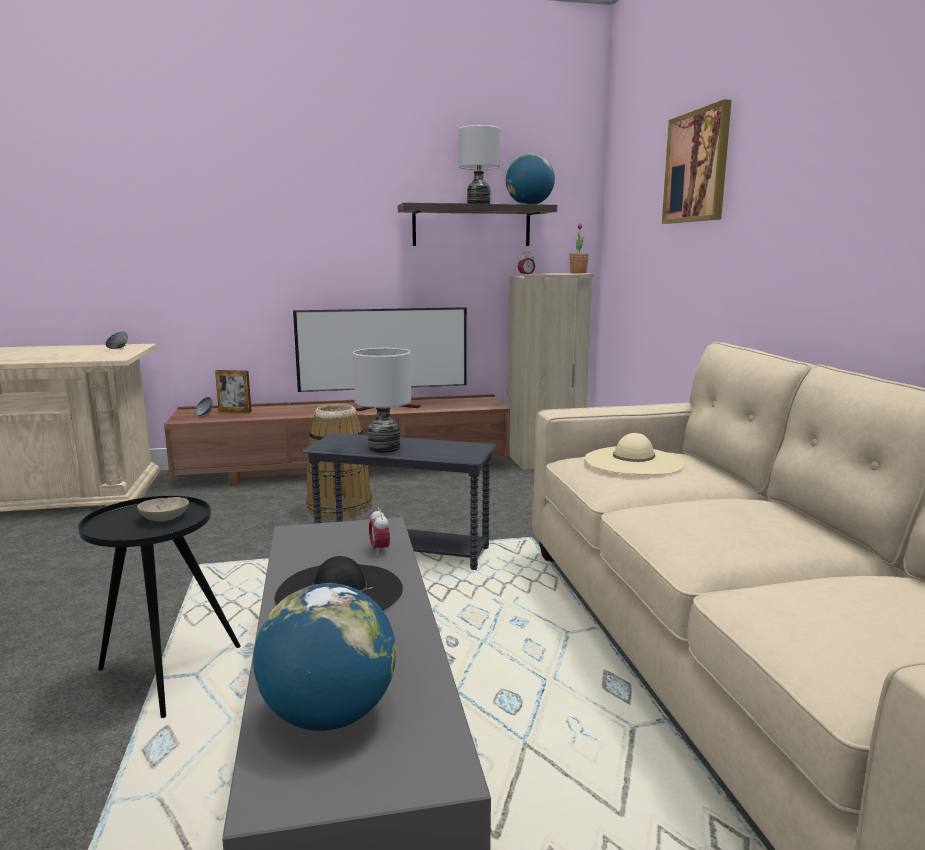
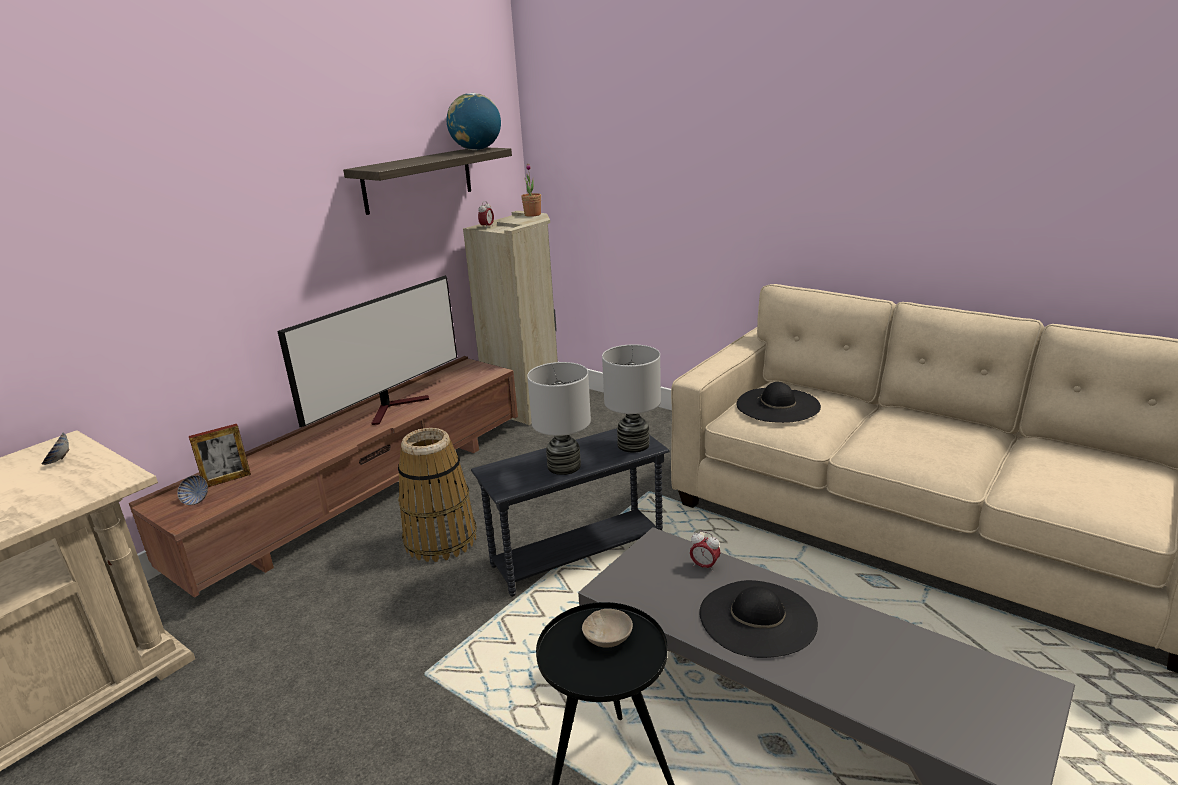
camera: 40 degrees left, 10 degrees up
globe [253,583,396,731] -> none
grey table lamp [459,125,500,204] -> grey table lamp moved to [602,344,661,453]
beige hat [585,433,685,475] -> black hat [737,382,821,423]
picture [662,99,732,224] -> none

